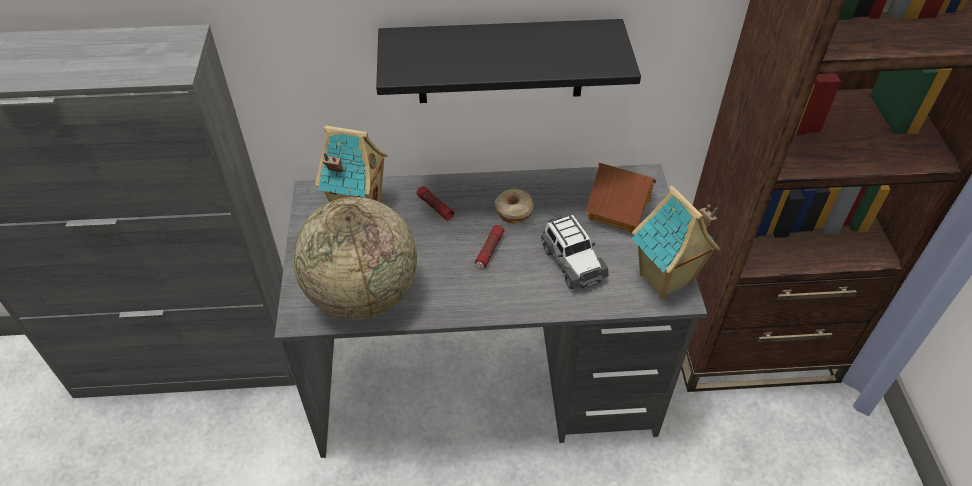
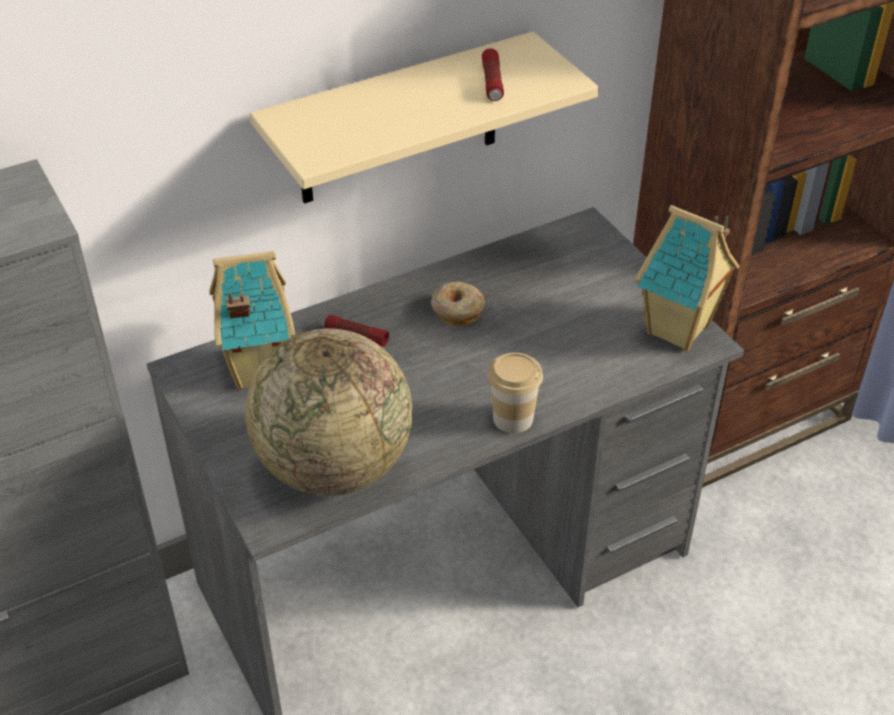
camera: 25 degrees left, 5 degrees down
black shelf [376,19,641,103] -> beige shelf [250,32,599,204]
flashlight [475,225,504,268] -> flashlight moved to [482,48,504,101]
toy car [541,215,609,289] -> none
toy house [586,163,656,232] -> none
none -> cup [488,353,543,433]

